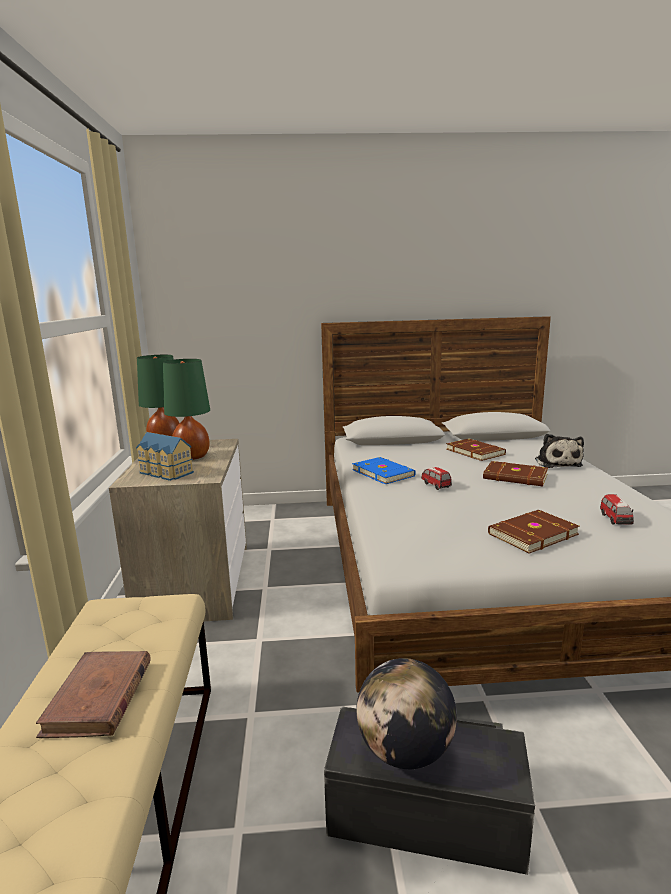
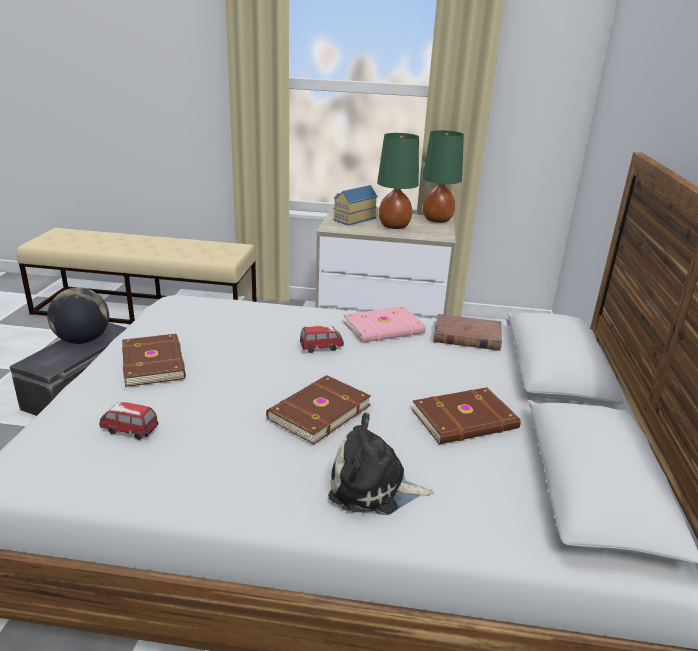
camera: 100 degrees right, 10 degrees up
brown book [36,651,151,738] -> brown book moved to [433,314,502,351]
blue book [352,457,416,484] -> pink book [343,306,426,343]

